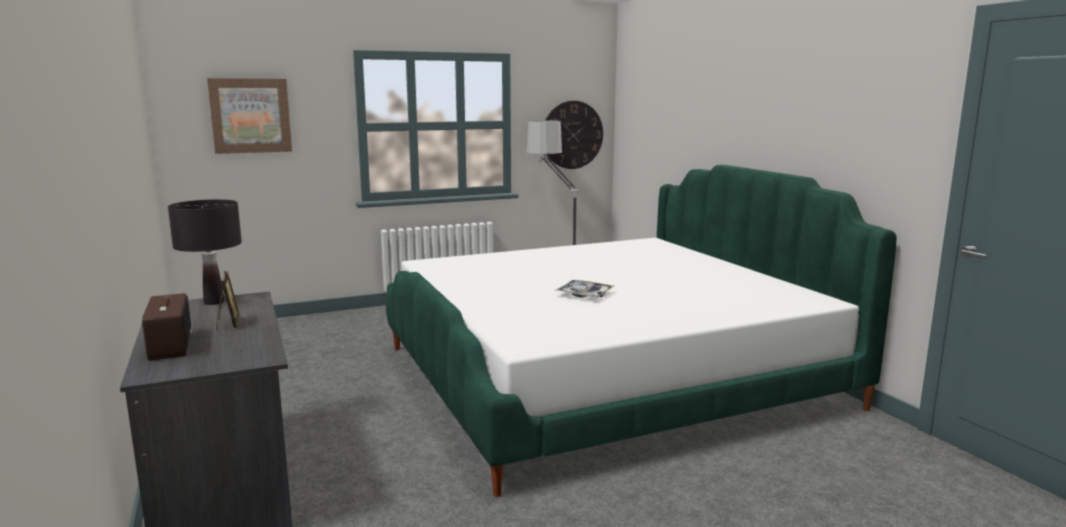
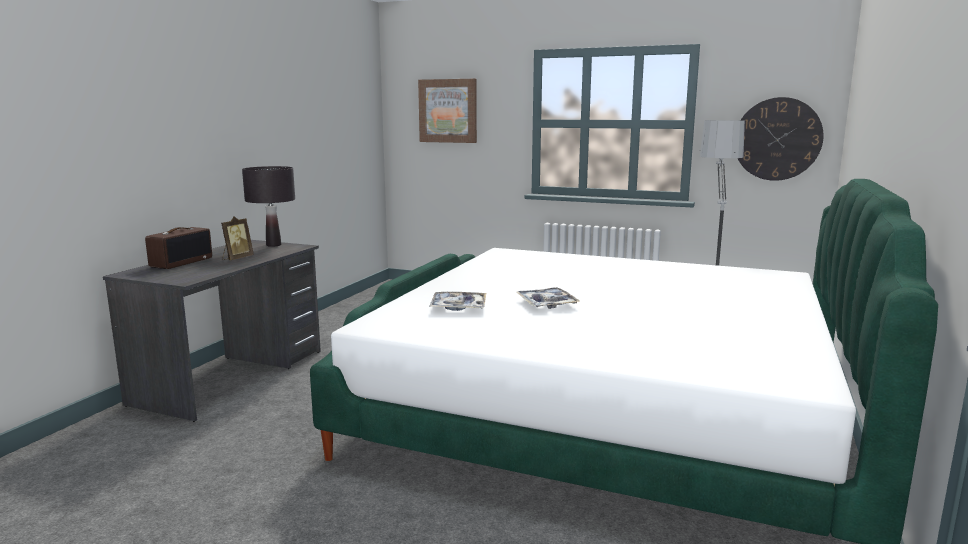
camera: 45 degrees right, 0 degrees up
none -> tray [429,292,486,311]

